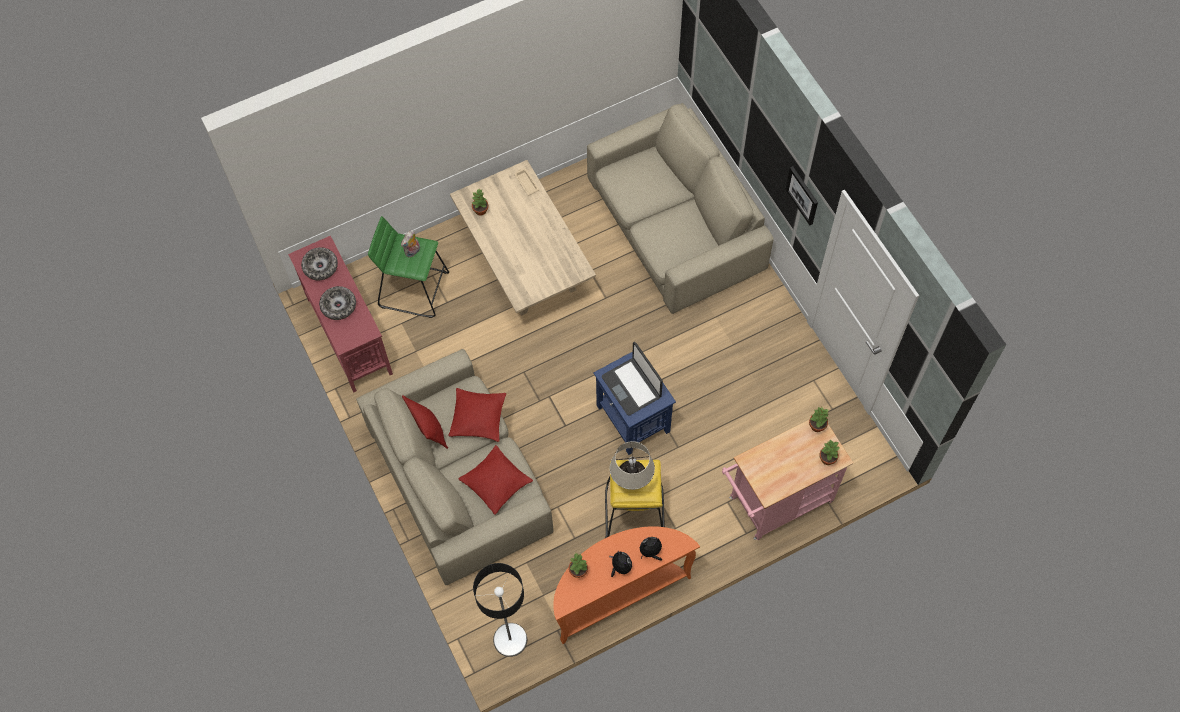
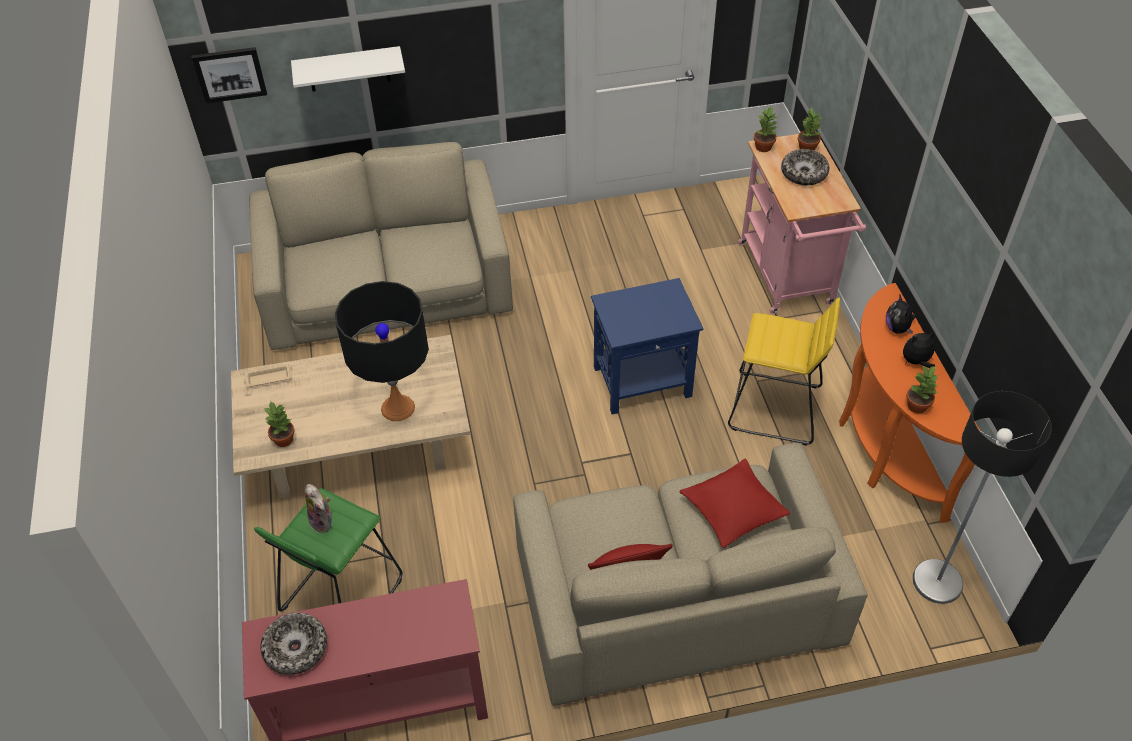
camera: 75 degrees left, 15 degrees down
bowl [319,286,356,320] -> bowl moved to [781,149,829,185]
red pillow [448,388,506,442] -> none
laptop [602,342,663,416] -> none
beige table lamp [610,441,655,490] -> none
picture [785,166,818,225] -> picture moved to [192,47,267,103]
none -> white shelf [291,46,405,92]
none -> black table lamp [335,281,429,421]

